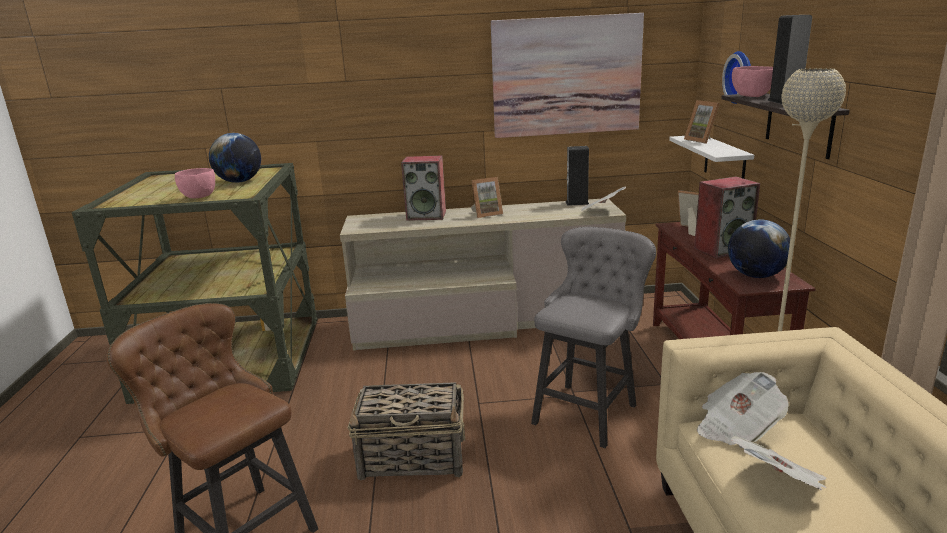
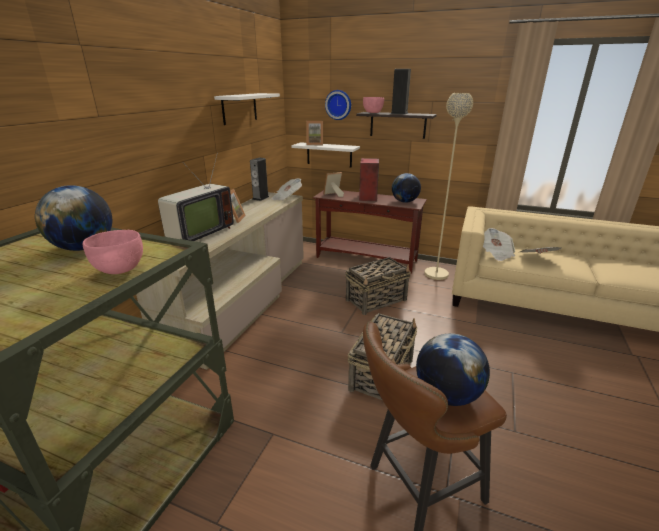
camera: 65 degrees left, 5 degrees up
speaker [401,156,446,221] -> television [158,152,234,241]
picture [491,13,644,138] -> white shelf [214,93,280,125]
grey stool [531,226,656,448] -> basket [345,257,411,315]
none -> globe [416,333,490,406]

